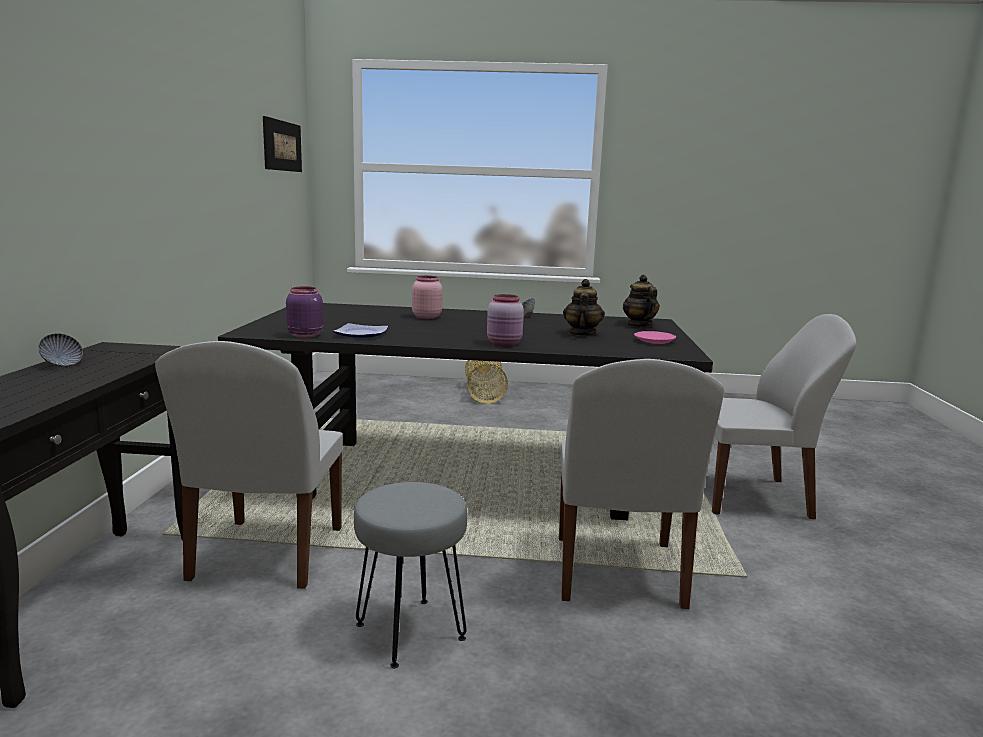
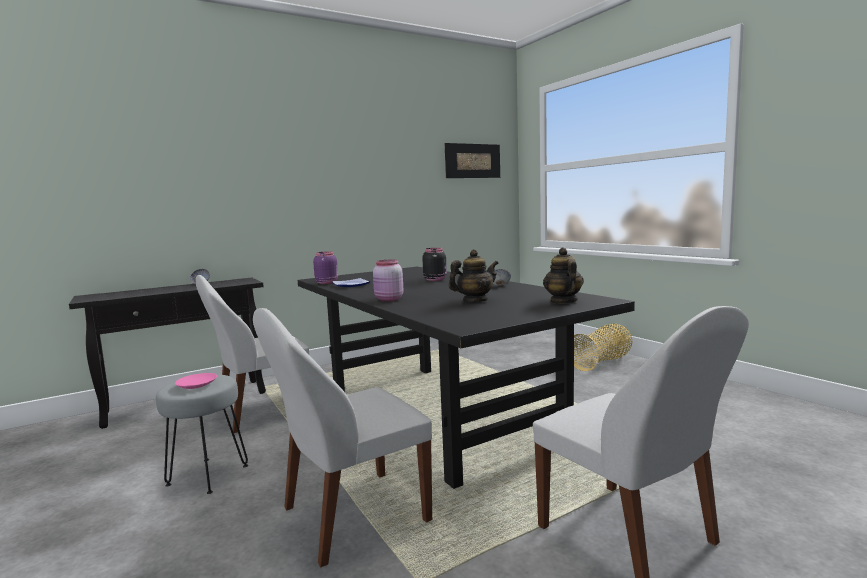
camera: 55 degrees right, 5 degrees down
pink jar [412,276,443,319] -> black jar [422,248,447,281]
teapot [623,275,660,327] -> teapot turned 45 degrees counterclockwise [543,248,584,304]
pink plate [634,331,676,344] -> pink plate moved to [175,373,217,389]

